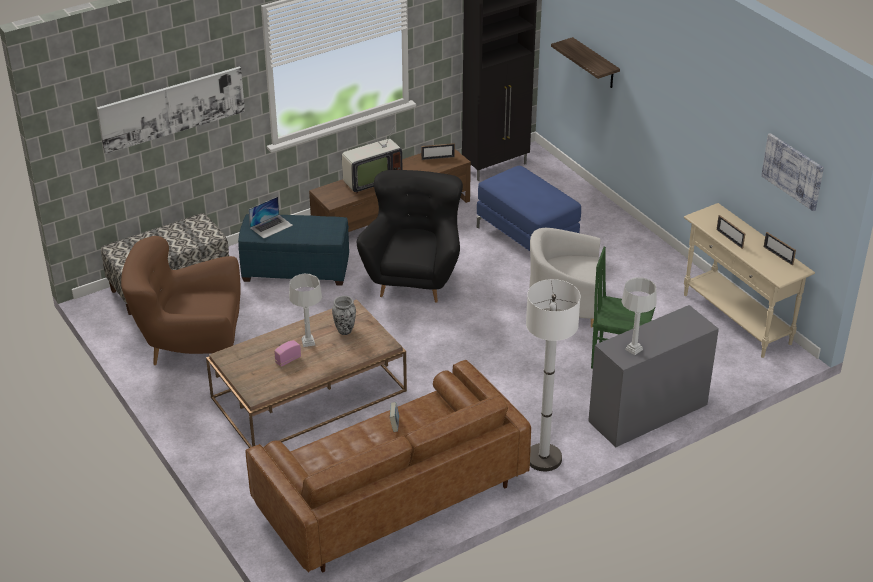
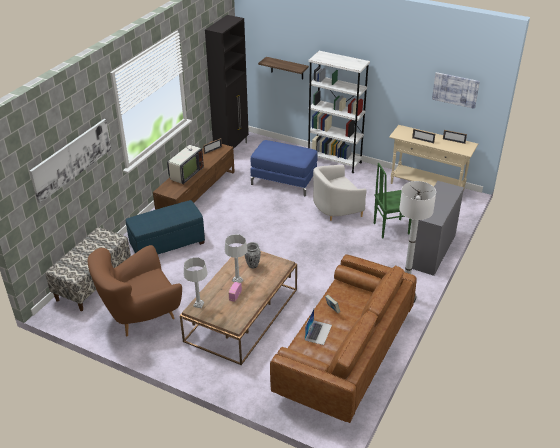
camera: 30 degrees left, 0 degrees up
laptop [248,197,293,238] -> laptop moved to [305,309,332,345]
black armchair [357,170,463,303] -> none
grey table lamp [621,277,657,355] -> grey table lamp moved to [184,257,208,308]
none -> white bookcase [308,51,370,173]

